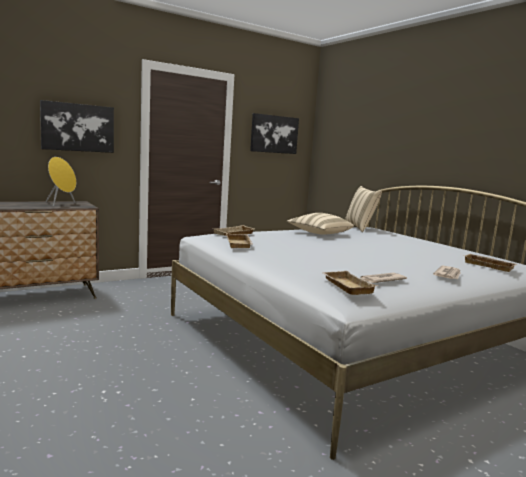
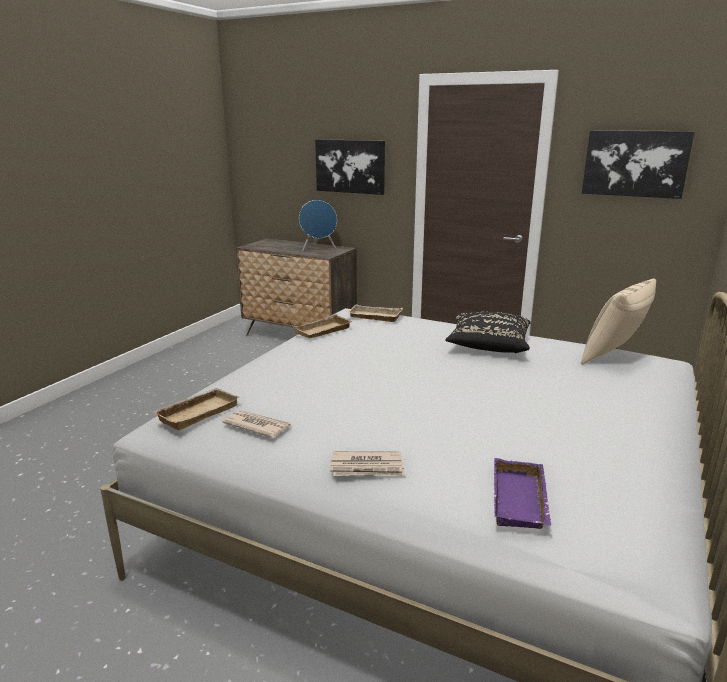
camera: 60 degrees right, 10 degrees up
yellow speaker [45,157,76,206] -> blue speaker [299,200,337,251]
beige pillow [287,213,354,234] -> black pillow [445,312,530,353]
beige tray [465,254,517,272] -> purple tray [494,458,551,529]

